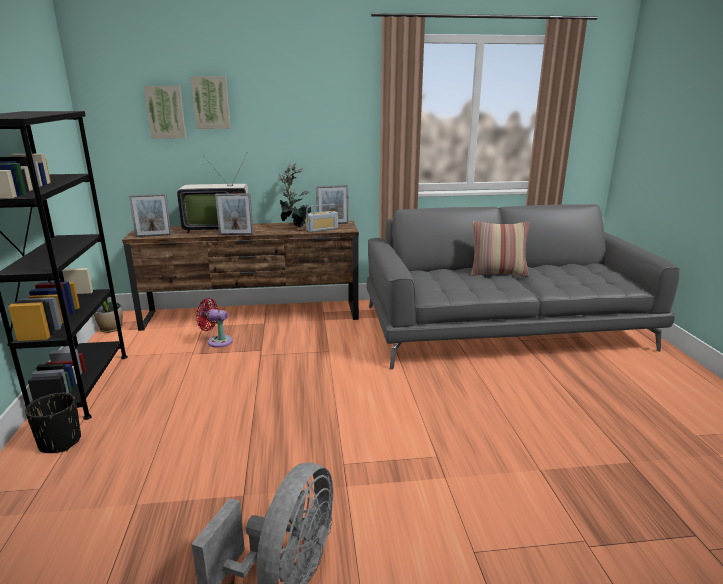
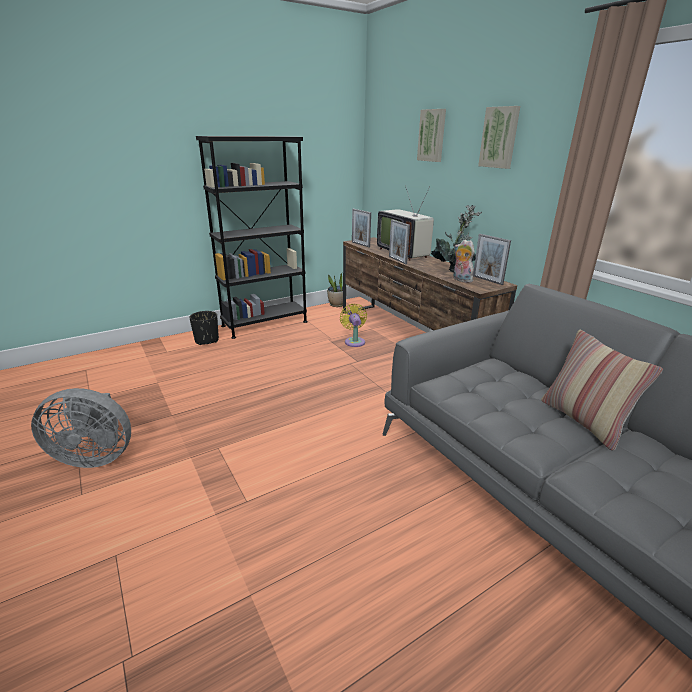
camera: 65 degrees right, 5 degrees up
picture [144,86,186,139] -> picture moved to [478,106,520,169]
red fan [196,298,233,348] -> yellow fan [340,304,367,347]
radio [306,204,338,232] -> plush toy [453,240,475,283]

